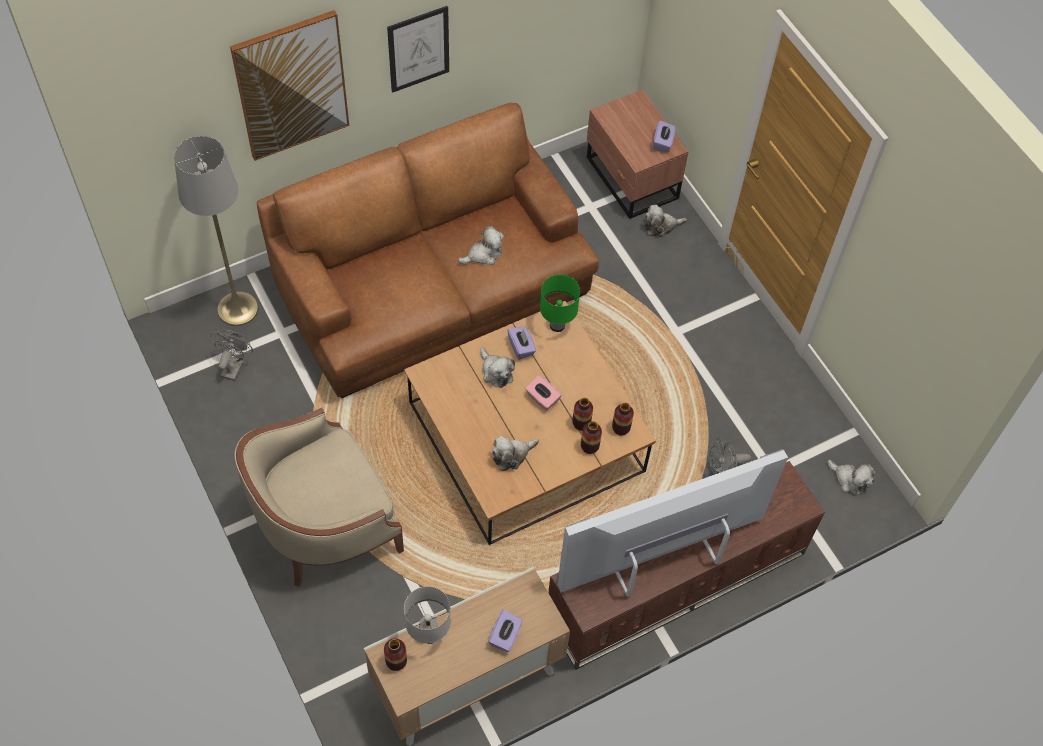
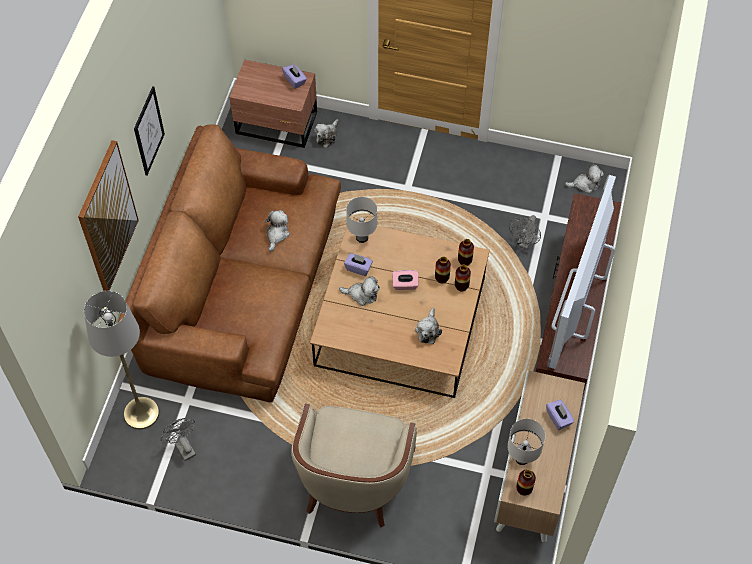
camera: 45 degrees left, 0 degrees up
green table lamp [540,274,580,332] -> white table lamp [346,197,377,243]

